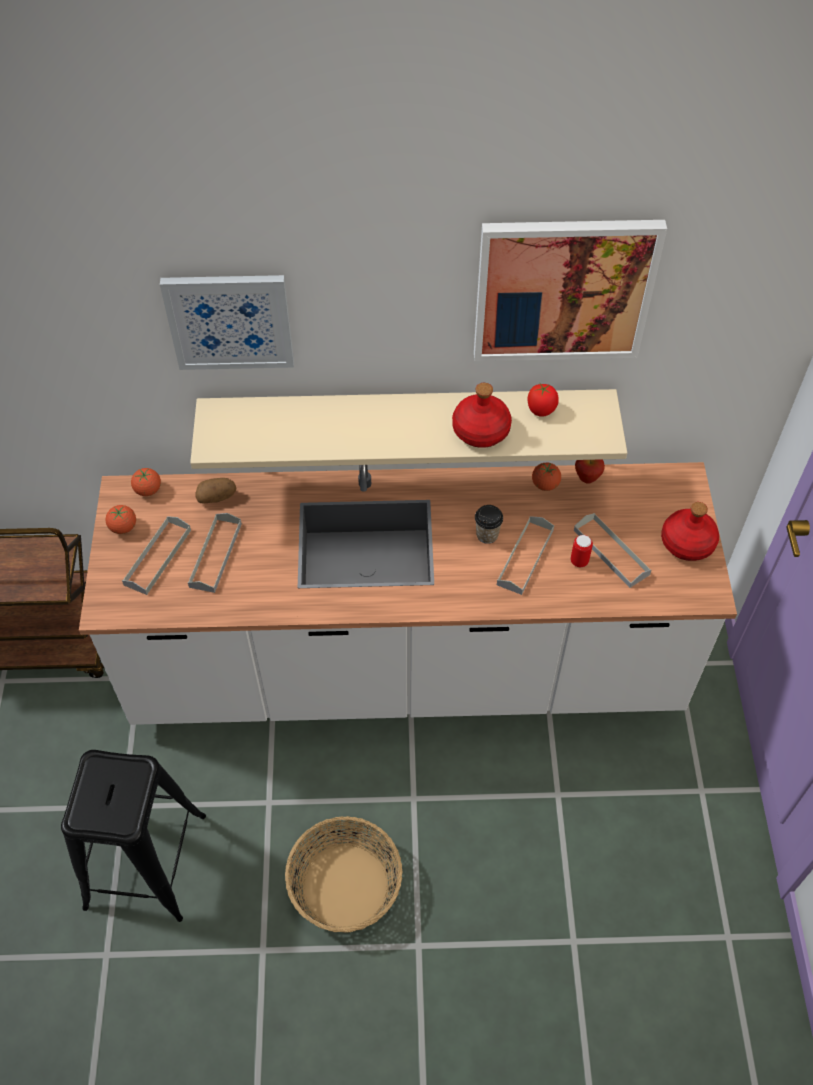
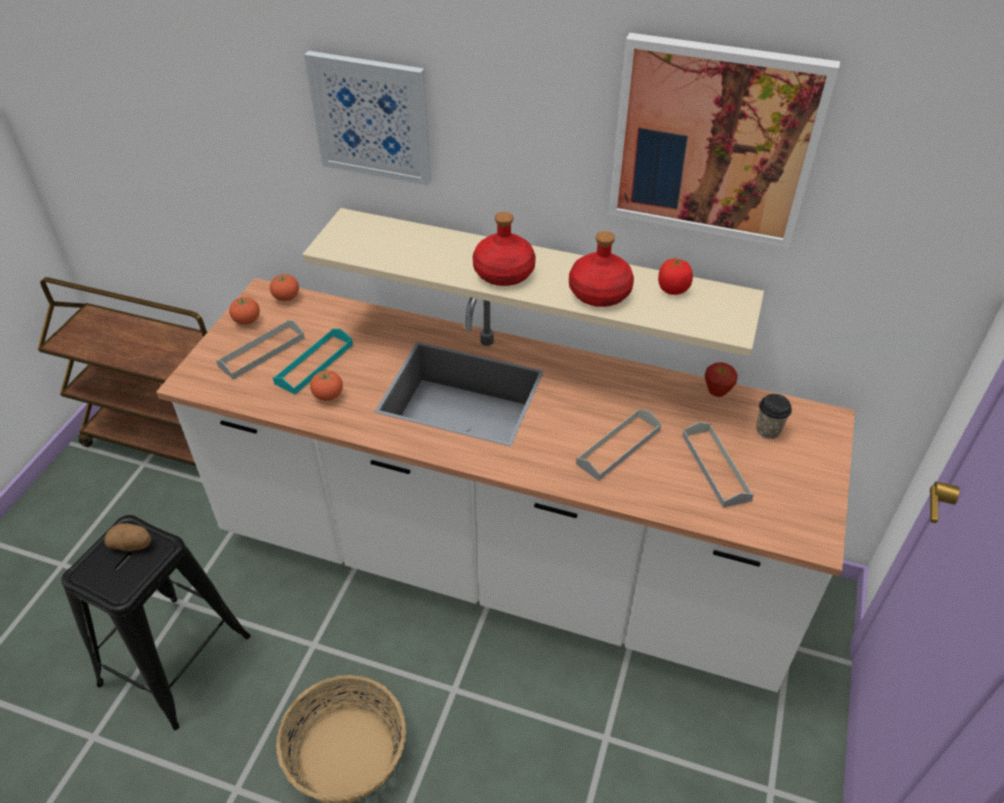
camera: 20 degrees right, 10 degrees down
grey tray [188,513,242,593] -> turquoise tray [273,329,353,395]
potato [195,478,237,504] -> potato moved to [104,523,151,551]
cup [475,505,503,544] -> cup moved to [756,394,792,439]
tomato [532,463,561,491] -> tomato moved to [310,370,343,401]
can [571,535,593,567] -> none
red bottle [661,502,719,561] -> red bottle moved to [472,212,536,286]

